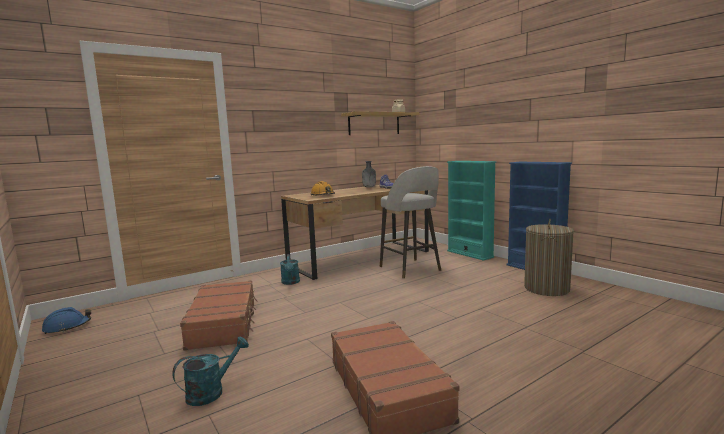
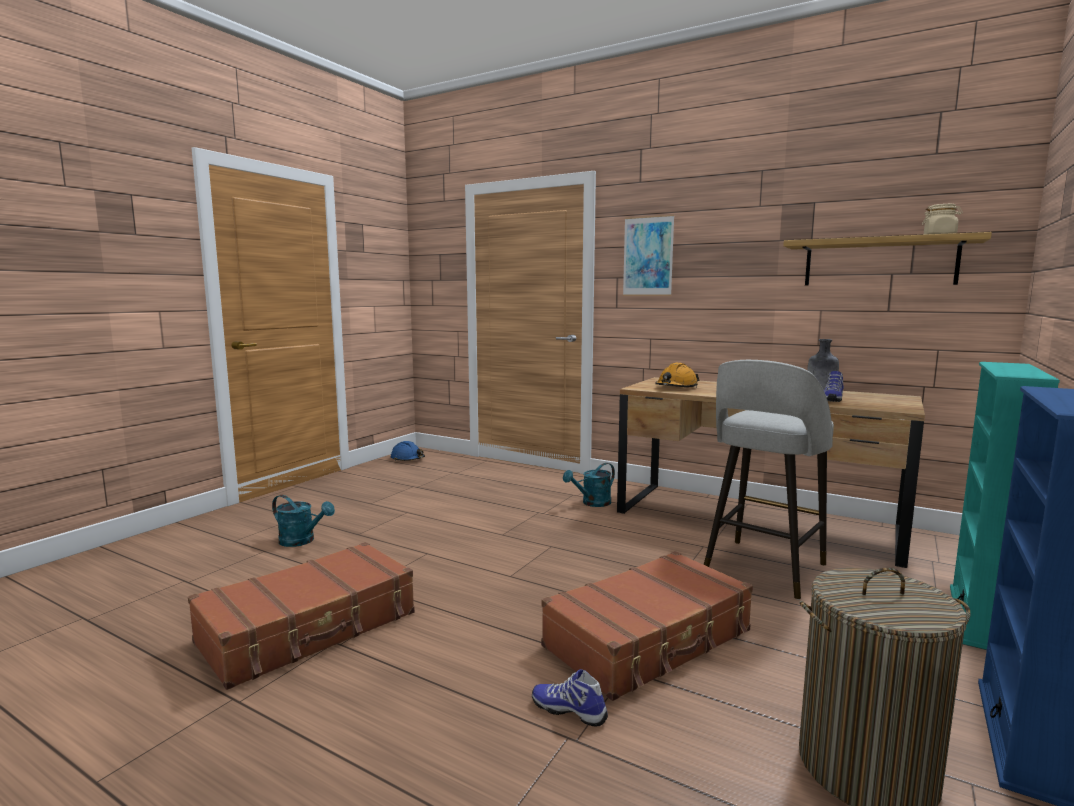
camera: 65 degrees right, 0 degrees up
brown suitcase [180,280,258,351] -> brown suitcase moved to [541,551,753,701]
none -> shoe [532,669,608,727]
none -> picture [623,214,675,296]

